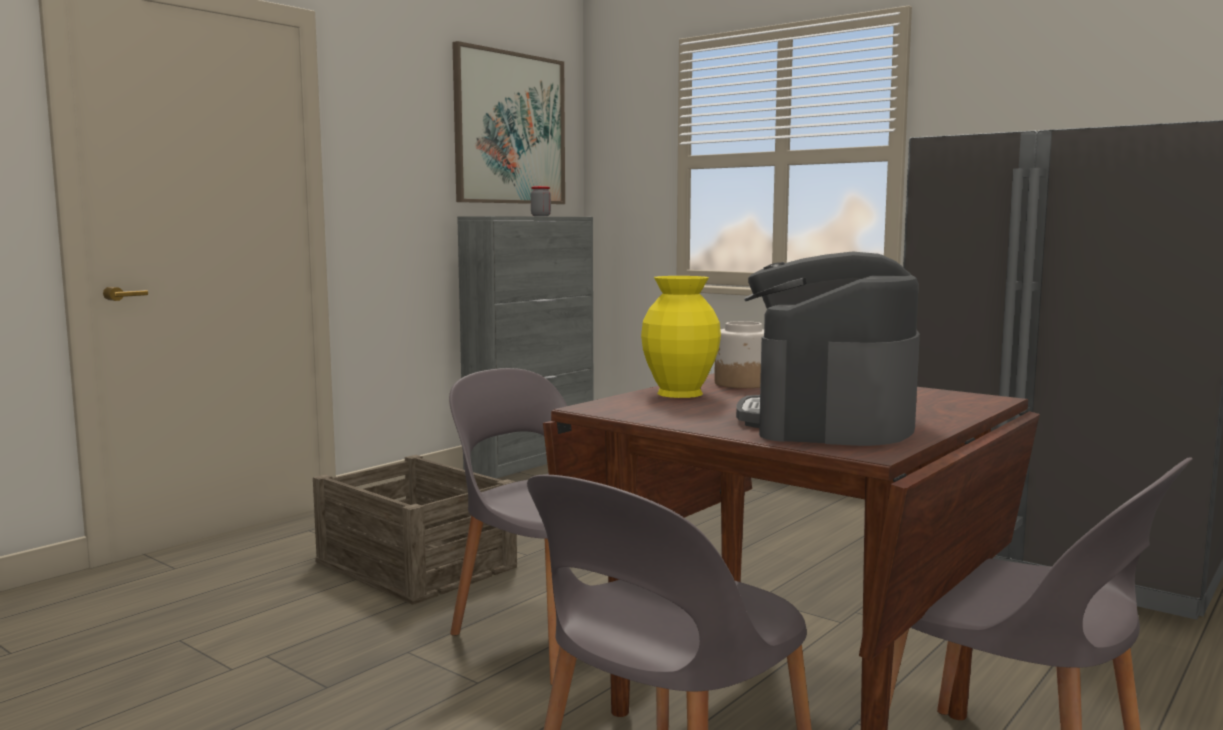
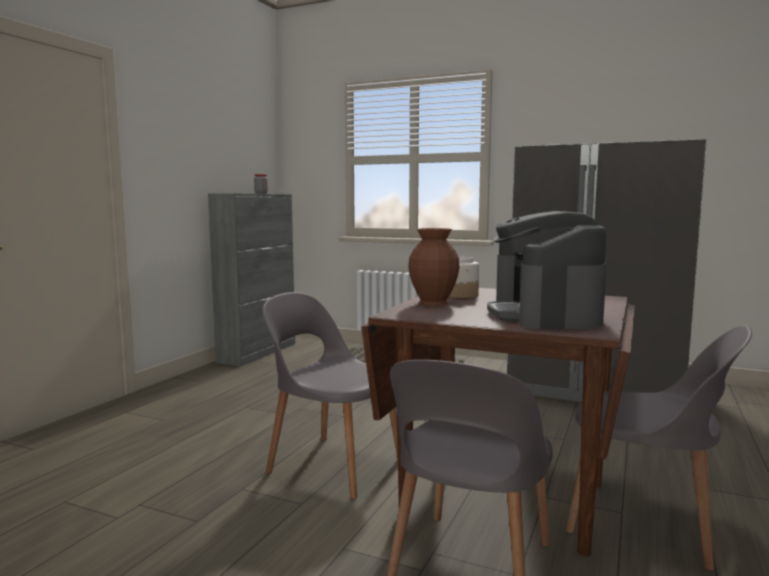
camera: 15 degrees left, 0 degrees up
crate [313,455,517,605] -> none
picture [452,41,565,204] -> none
yellow vase [641,276,721,398] -> brown vase [408,228,460,306]

